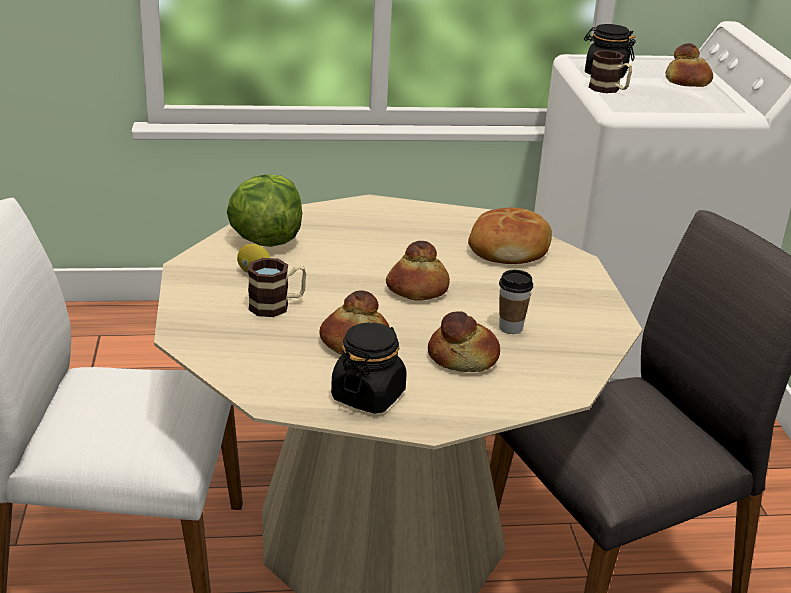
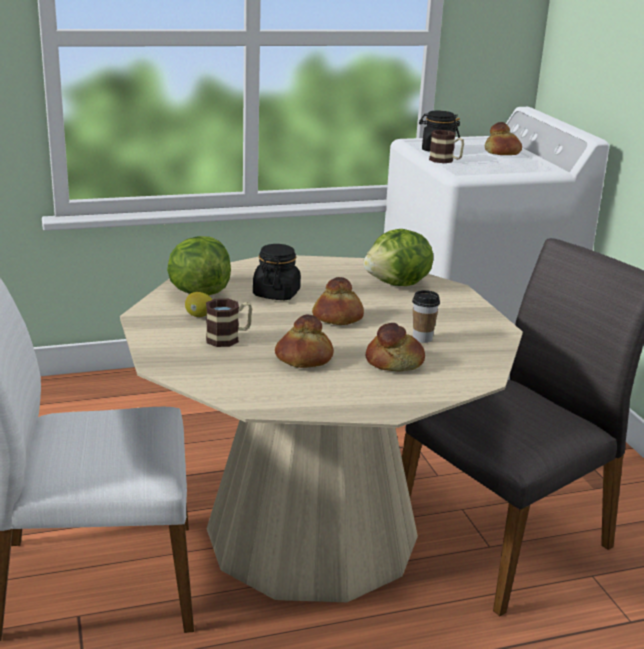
camera: 10 degrees left, 5 degrees down
black jar [331,323,407,414] -> black jar moved to [253,244,301,300]
bread [468,208,552,264] -> lettuce [363,229,433,286]

